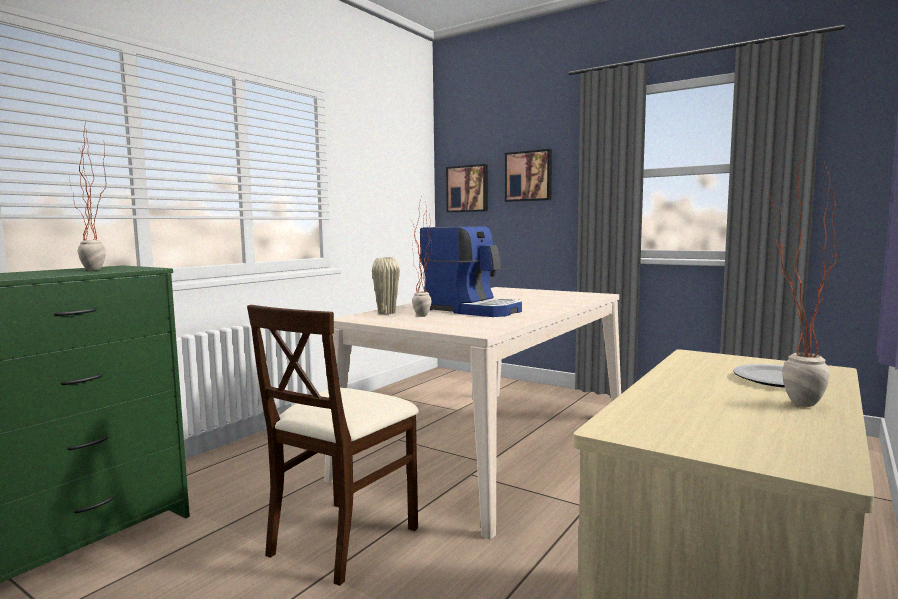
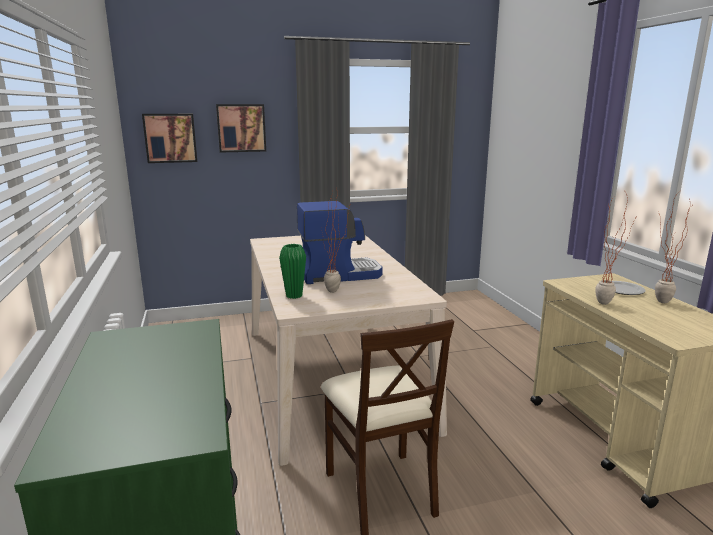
camera: 50 degrees left, 10 degrees up
potted plant [69,119,106,271] -> potted plant moved to [595,190,635,305]
beige vase [372,257,400,314] -> green vase [279,244,306,299]

